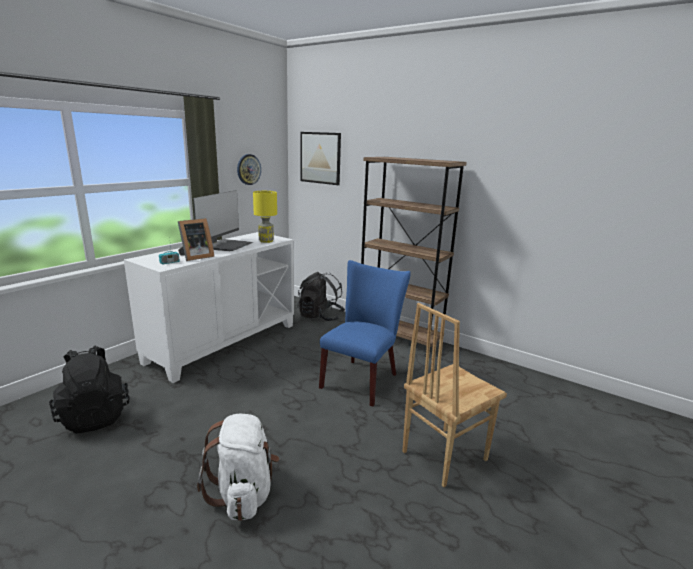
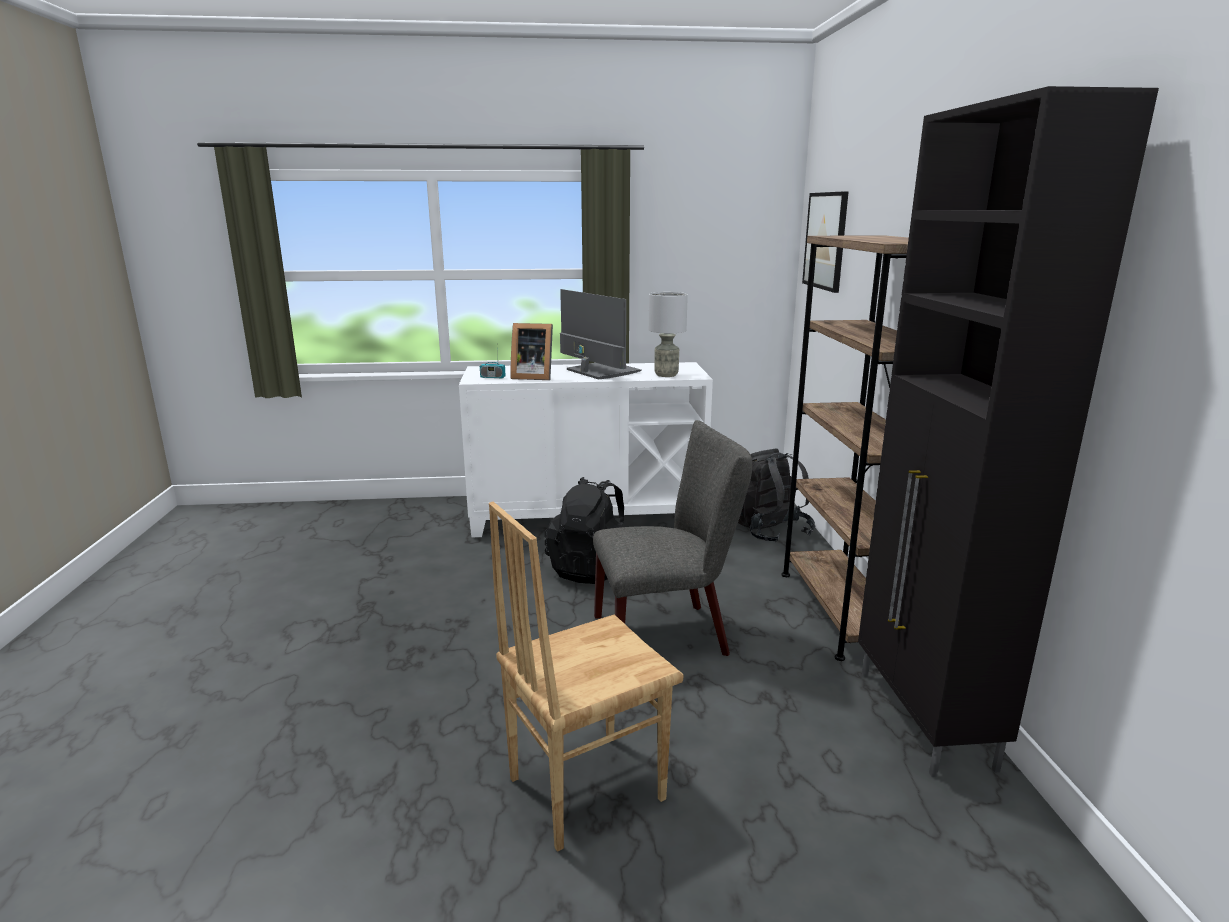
camera: 50 degrees right, 0 degrees up
black backpack [49,346,130,434] -> black backpack moved to [544,477,624,584]
monitor [193,190,253,251] -> monitor turned 105 degrees counterclockwise [560,289,642,379]
white backpack [197,414,279,521] -> none
wall clock [237,154,261,185] -> none
yellow table lamp [253,191,277,243] -> grey table lamp [649,292,688,377]
blue chair [319,260,411,407] -> grey chair [593,420,752,656]
brown chair [402,303,507,487] -> brown chair turned 45 degrees counterclockwise [489,502,684,852]
none -> black cabinet [858,86,1159,777]

